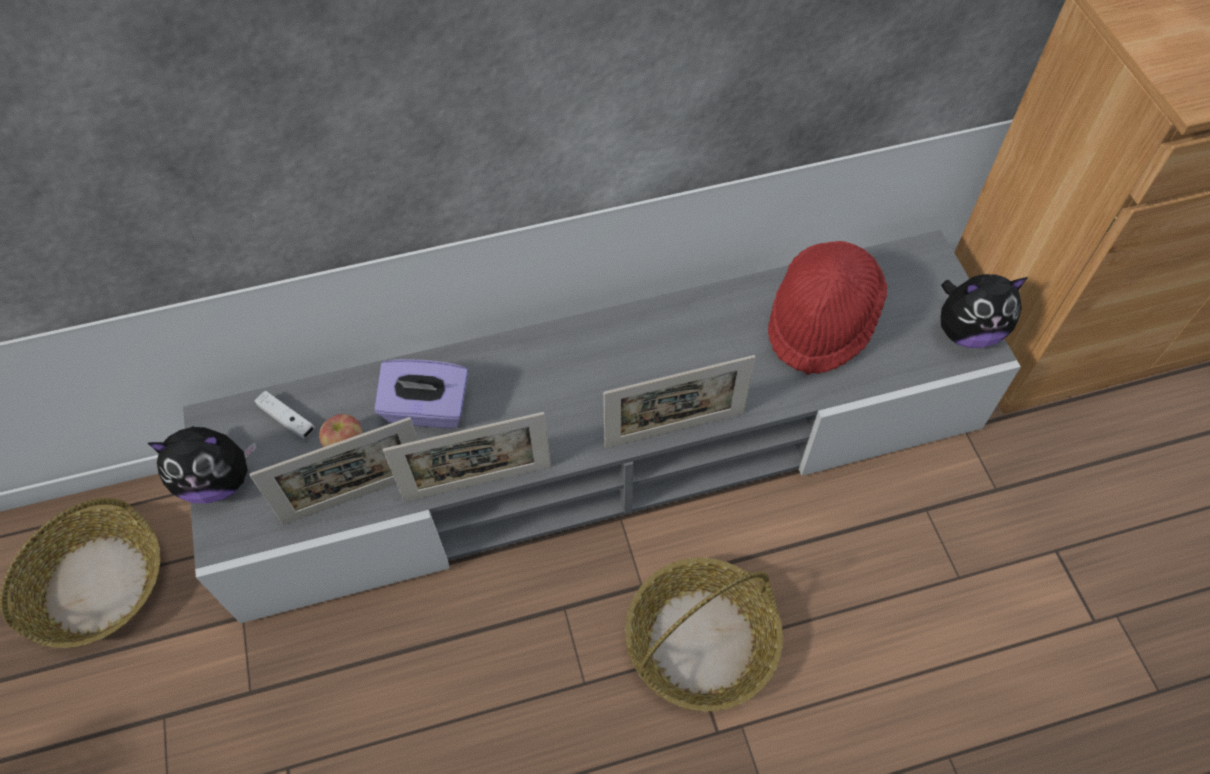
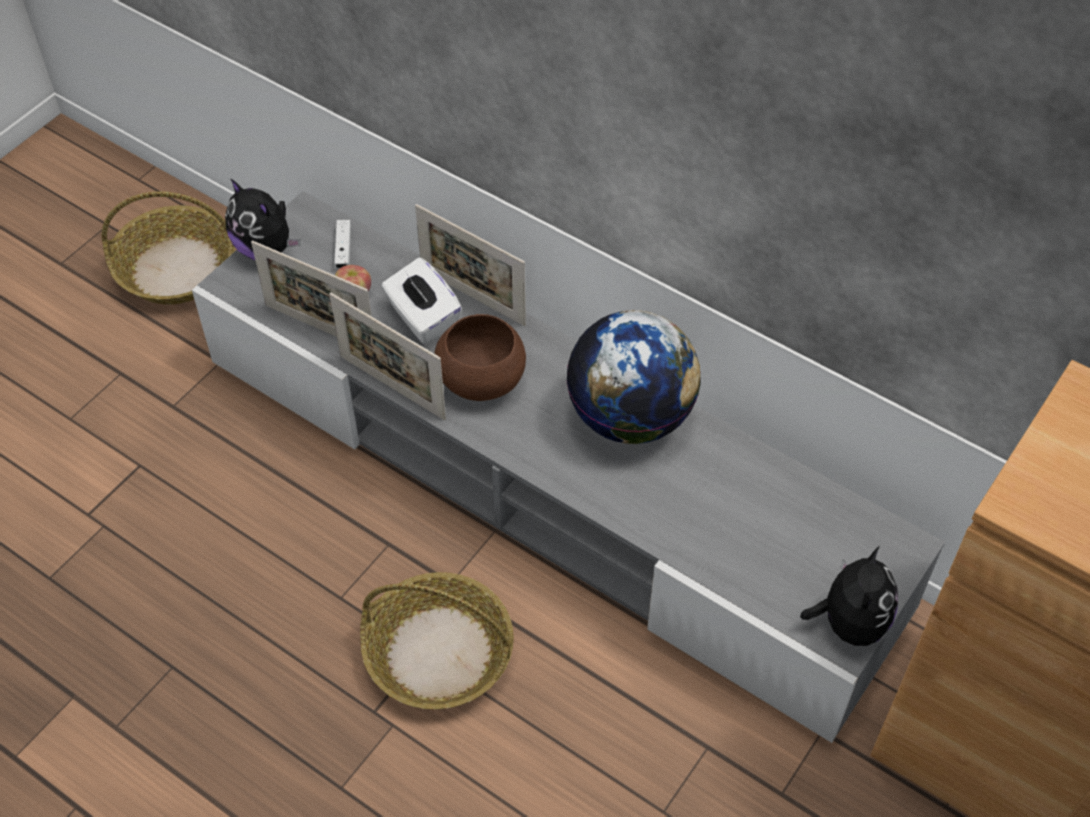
camera: 50 degrees right, 5 degrees down
purple tissue box [374,359,469,428] -> white tissue box [382,257,462,344]
picture frame [603,355,756,448] -> picture frame moved to [415,204,526,326]
red hat [768,241,887,375] -> none
plush toy [941,274,1028,348] -> plush toy turned 120 degrees counterclockwise [800,546,898,646]
none -> brown bowl [434,314,526,401]
none -> globe [566,310,701,444]

